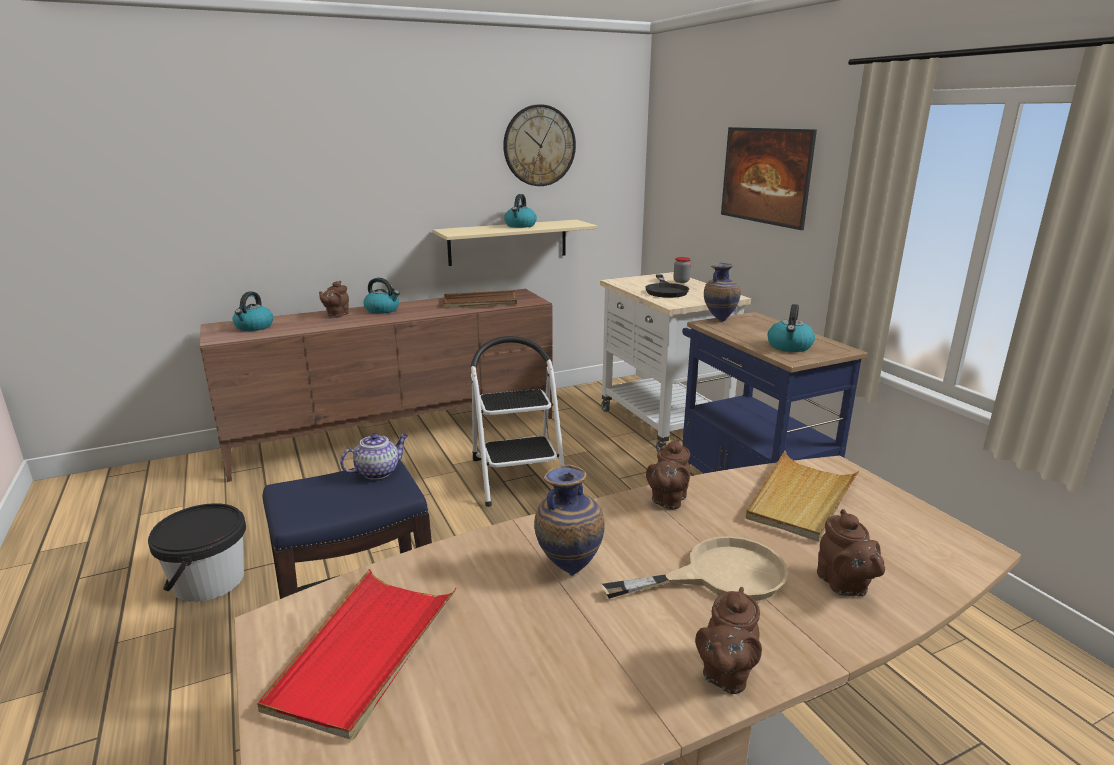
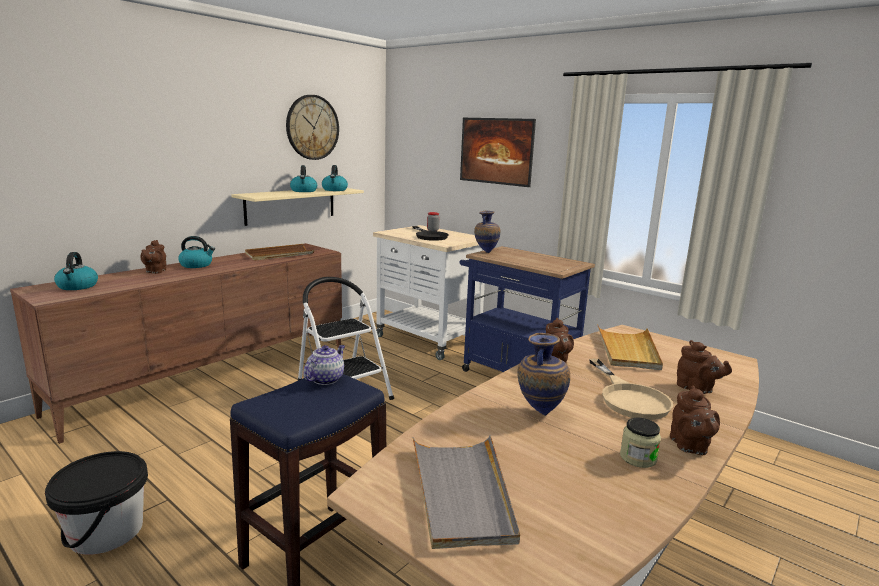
camera: 25 degrees left, 5 degrees down
red tray [257,569,456,740] -> grey tray [413,435,520,549]
beige frying pan [602,536,788,601] -> beige frying pan turned 120 degrees clockwise [589,359,673,420]
kettle [768,304,815,352] -> kettle moved to [322,165,348,191]
none -> jar [620,418,661,468]

